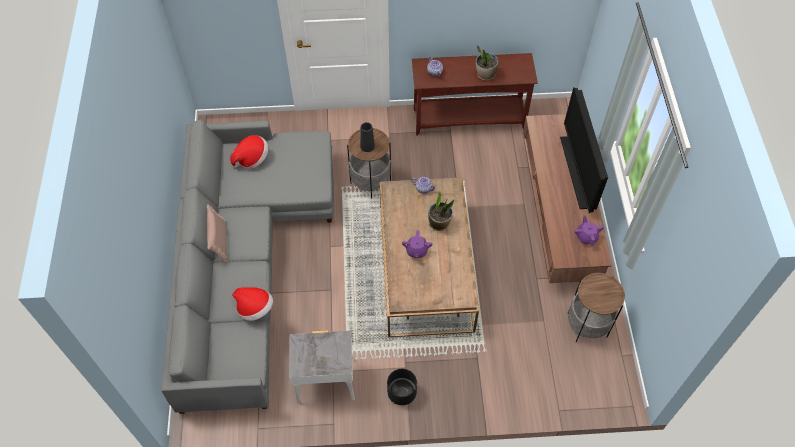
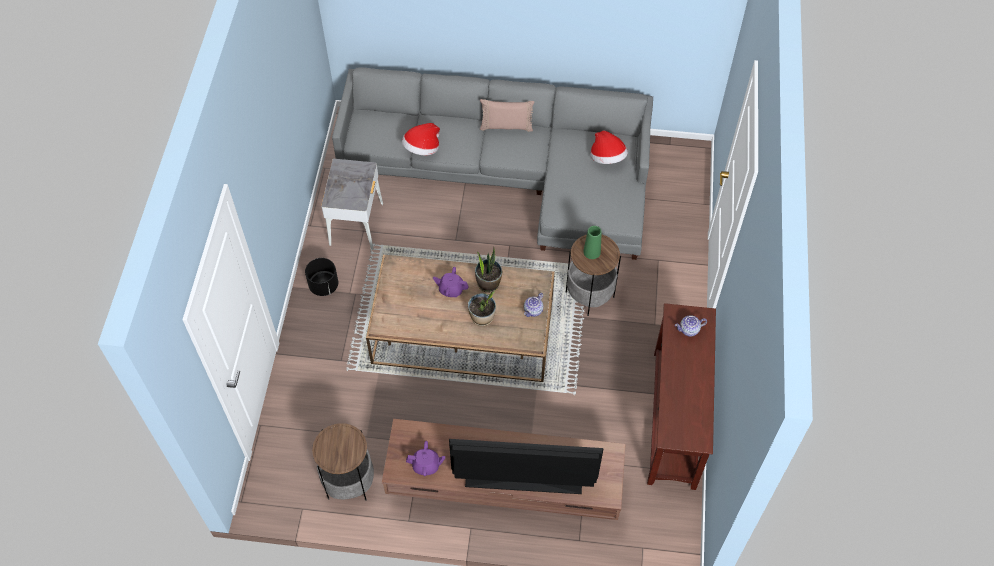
camera: 100 degrees right, 0 degrees up
black vase [360,122,375,152] -> green vase [583,226,602,259]
potted plant [476,46,498,81] -> potted plant moved to [475,247,502,293]

